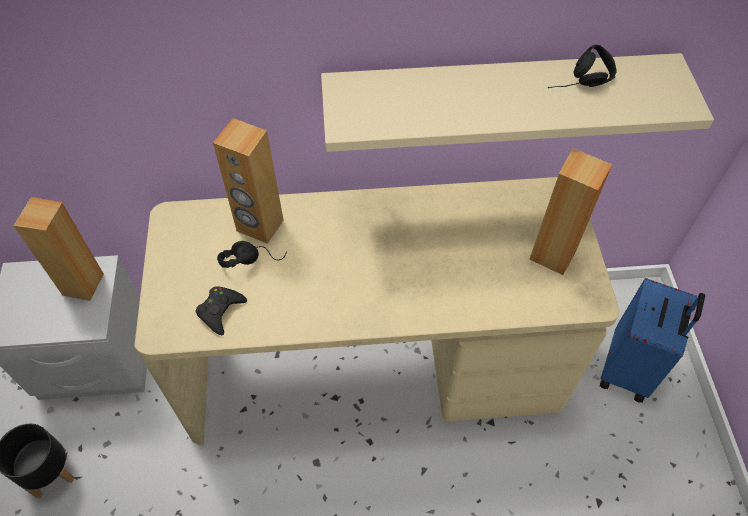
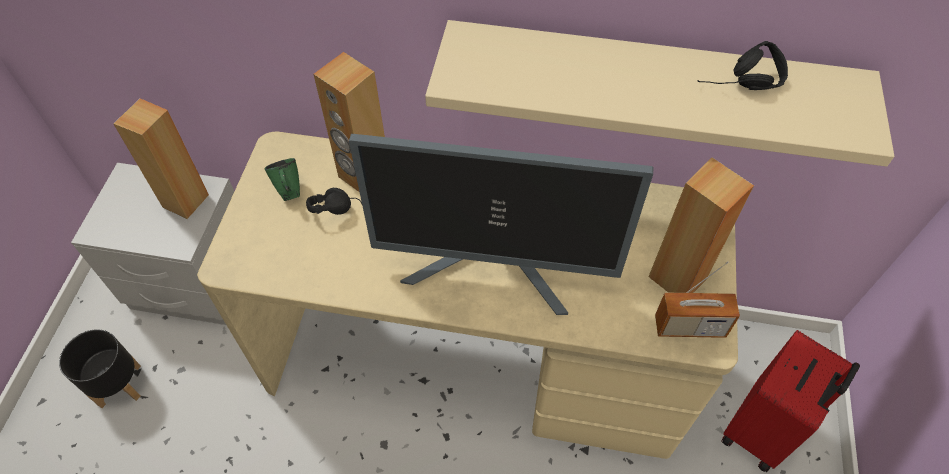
camera: 15 degrees right, 0 degrees up
black game controller [196,286,247,335] -> none
blue suitcase [600,278,705,403] -> red suitcase [721,330,860,472]
none -> green mug [264,158,300,201]
none -> monitor [349,134,653,315]
none -> radio [655,261,740,338]

